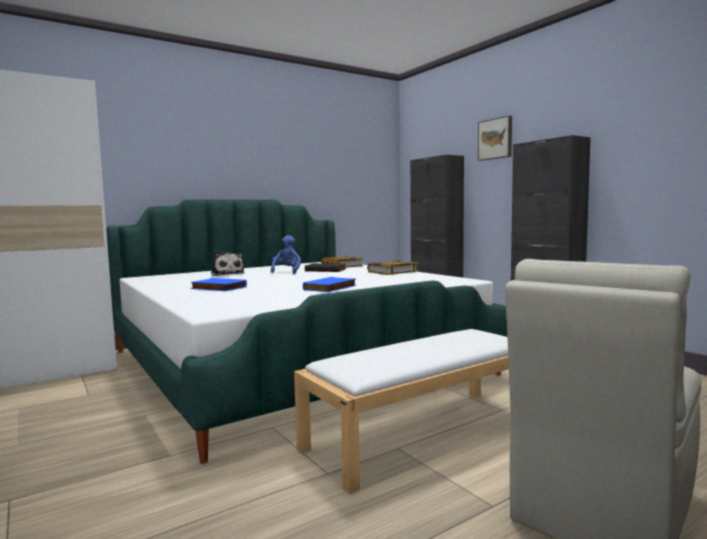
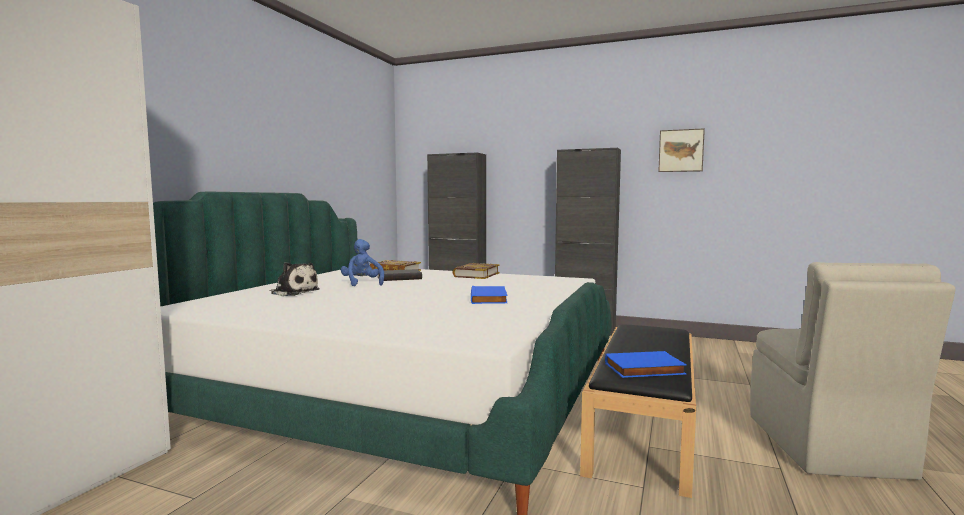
camera: 35 degrees left, 0 degrees up
blue book [190,278,247,291] -> blue book moved to [605,351,687,378]
white bench [294,329,509,494] -> black bench [580,324,696,498]
picture [478,116,512,161] -> picture moved to [658,128,705,172]

